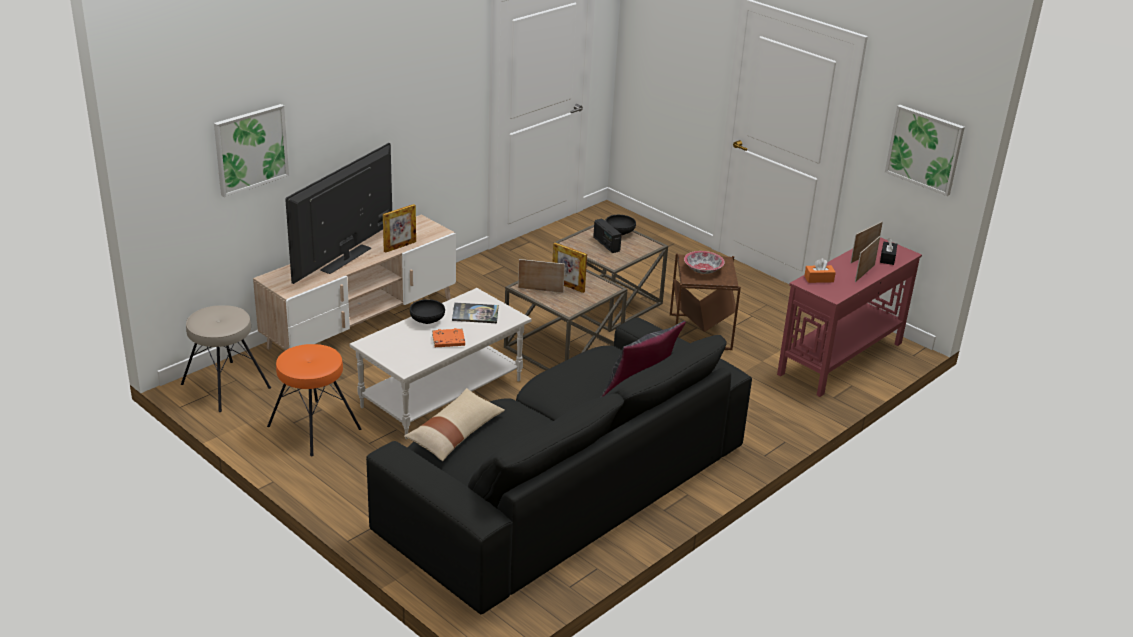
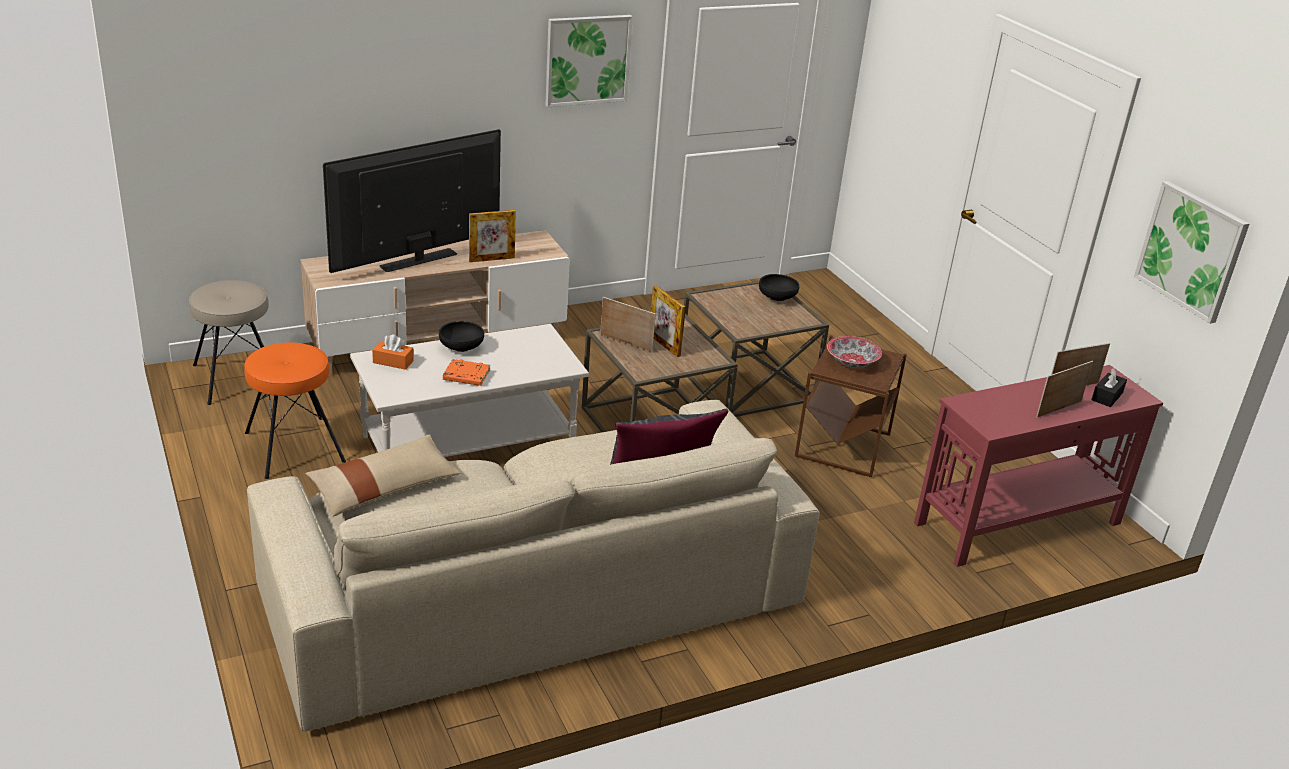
camera: 20 degrees right, 0 degrees up
picture [214,104,289,197] -> picture moved to [545,15,633,107]
black sofa [366,317,752,615] -> beige sofa [247,400,820,731]
book [452,303,499,323] -> none
radio [593,218,622,253] -> none
orange tissue box [804,258,836,283] -> orange tissue box moved to [372,334,414,370]

